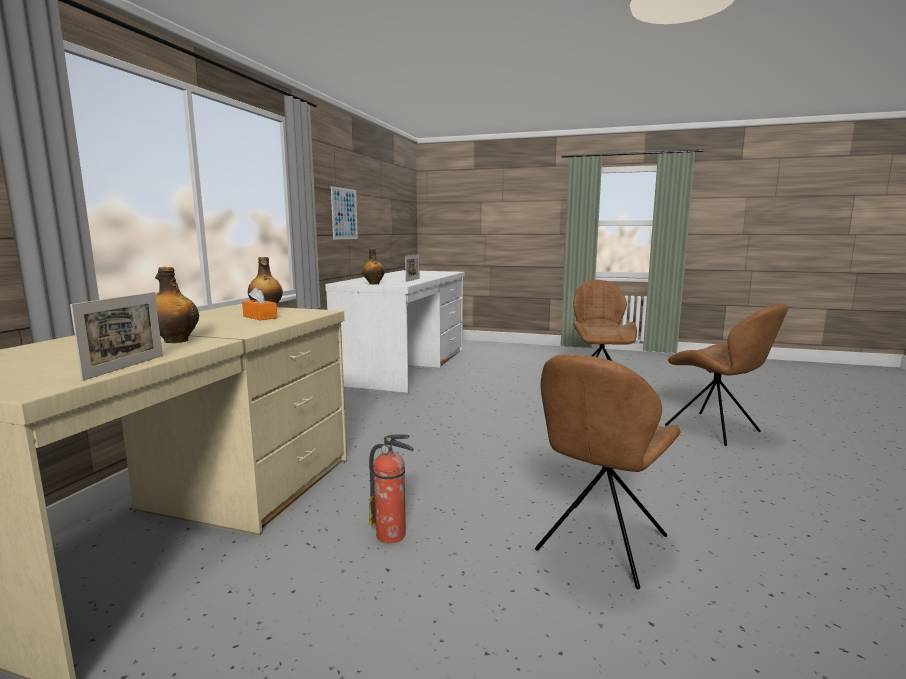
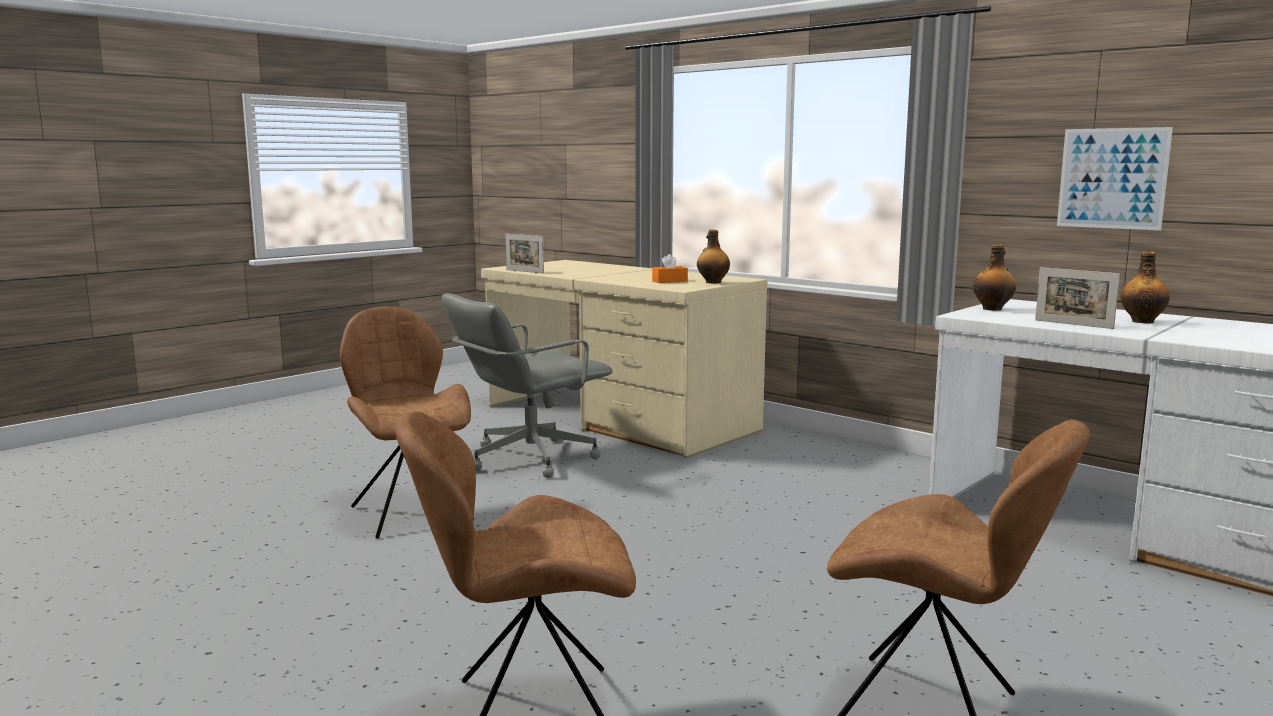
camera: 115 degrees right, 0 degrees up
bottle [155,267,199,343] -> bottle moved to [1120,252,1170,324]
fire extinguisher [369,434,414,543] -> grey office chair [442,293,613,478]

